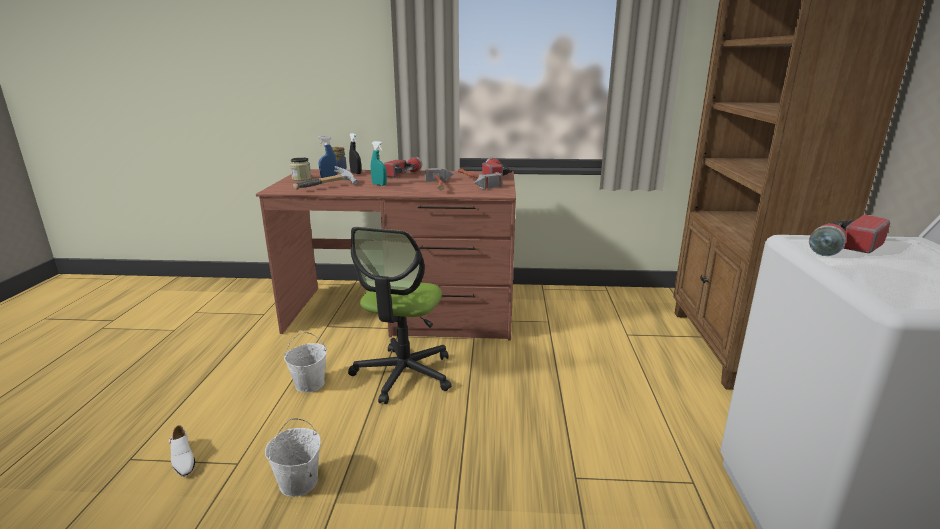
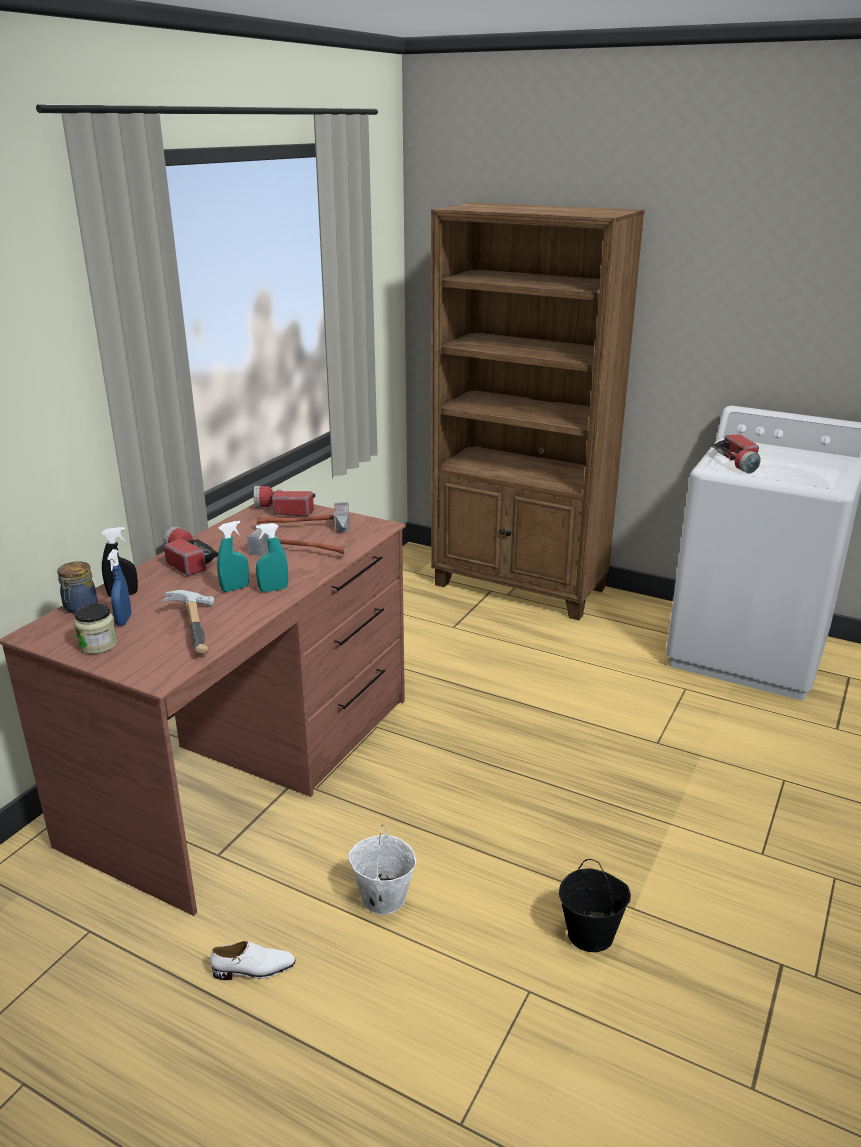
camera: 65 degrees left, 5 degrees up
white shoe [169,425,195,477] -> white shoe moved to [210,941,296,980]
white bucket [265,418,321,497] -> black bucket [559,859,631,952]
office chair [348,227,452,404] -> none
none -> turquoise spray bottle [256,523,288,592]

